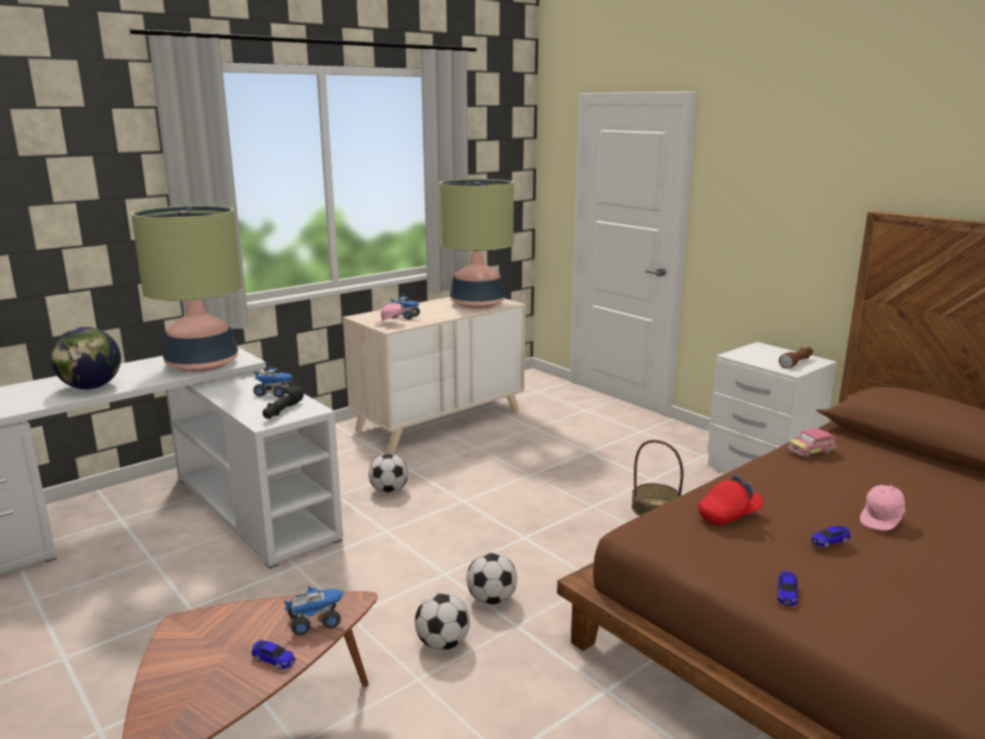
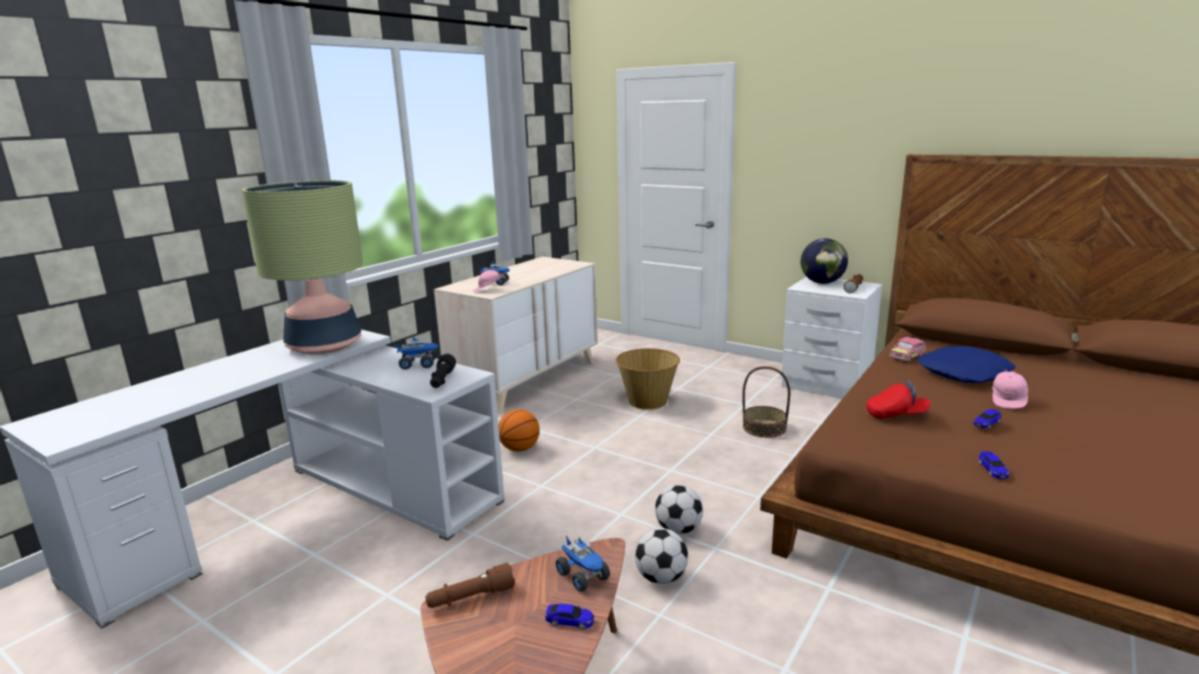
camera: 15 degrees left, 0 degrees up
globe [51,327,121,390] -> globe moved to [801,238,848,284]
toy truck [284,586,344,635] -> toy truck turned 90 degrees clockwise [556,536,610,592]
football [368,454,408,493] -> basketball [499,409,540,452]
table lamp [439,179,514,309] -> none
red cap [698,475,763,525] -> red cap turned 45 degrees clockwise [866,381,931,419]
none -> brown flashlight [426,563,515,608]
none -> basket [615,348,680,410]
none -> blue pillow [918,346,1016,383]

